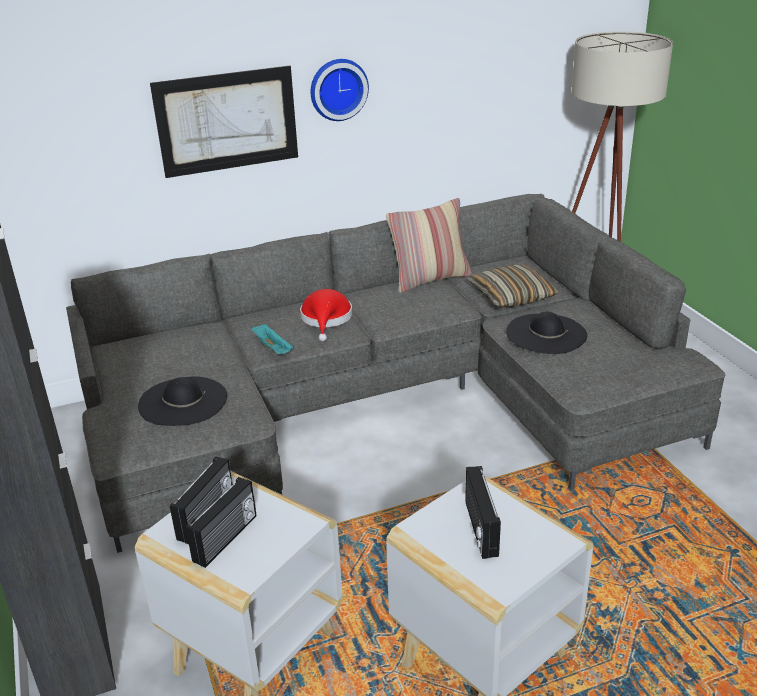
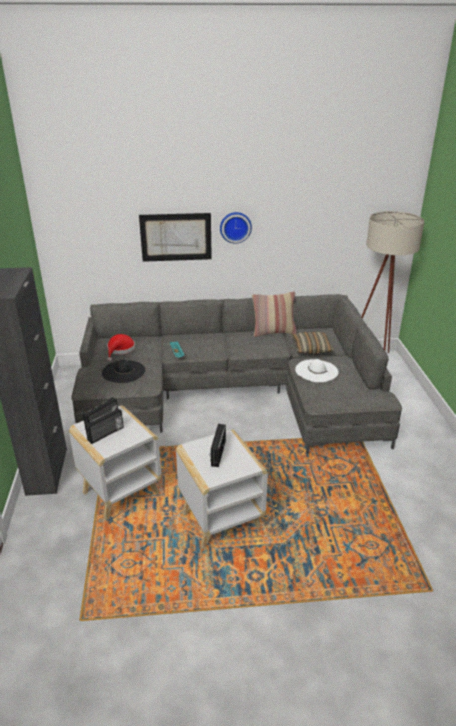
camera: 15 degrees right, 0 degrees up
red hat [300,289,352,341] -> red hat moved to [107,334,135,361]
black hat [506,312,587,354] -> white hat [295,359,339,382]

